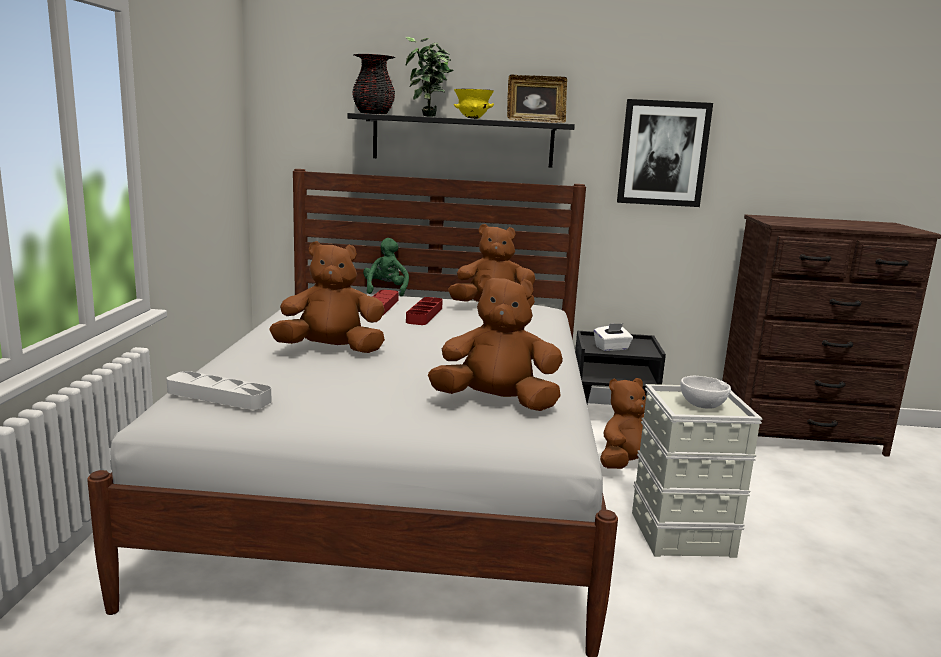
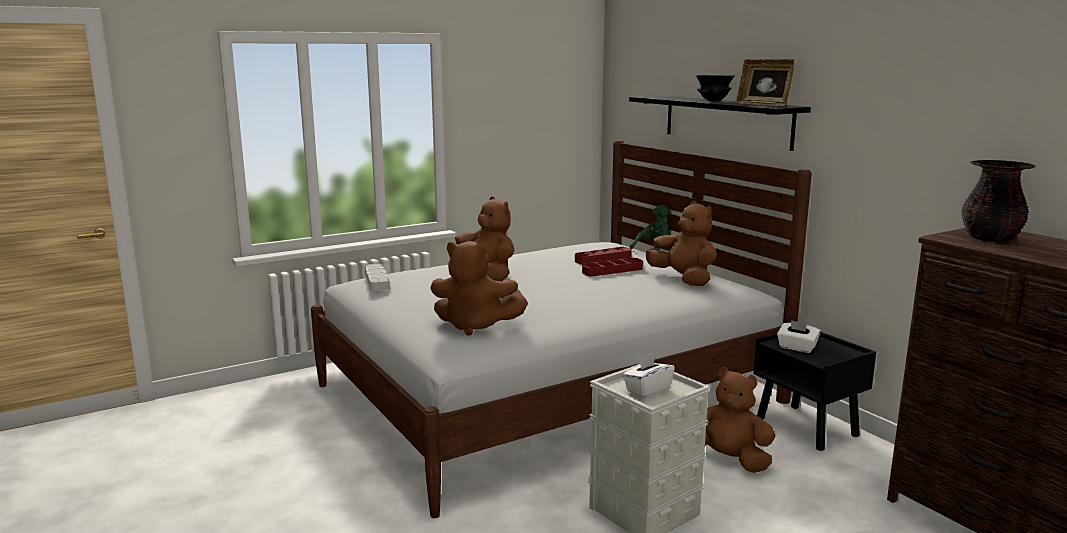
camera: 55 degrees right, 0 degrees up
black vase [352,54,395,114] -> black vase moved to [961,160,1036,242]
potted plant [406,37,454,117] -> none
brown plush toy [428,274,563,411] -> brown plush toy turned 135 degrees clockwise [430,241,528,336]
yellow bowl [454,89,494,119] -> black bowl [696,75,735,102]
picture [617,99,713,207] -> none
white bowl [680,376,731,409] -> white tissue box [623,353,675,398]

